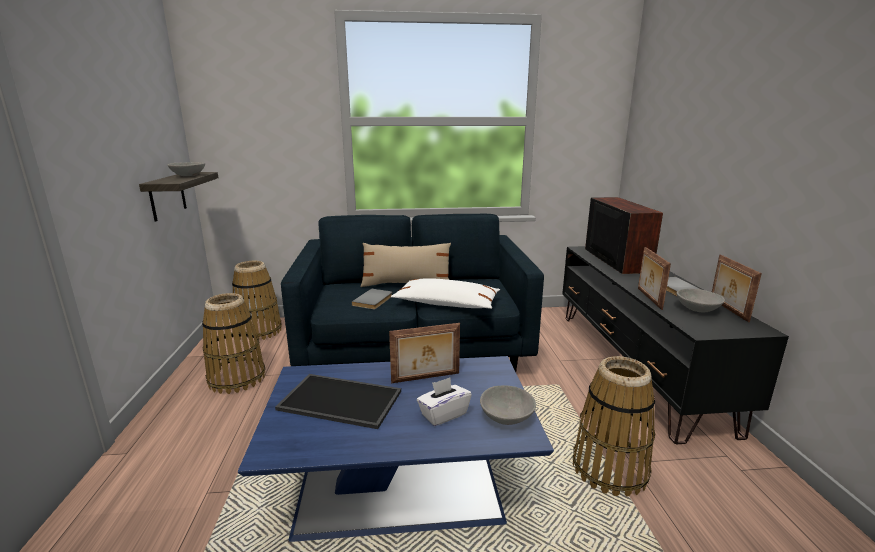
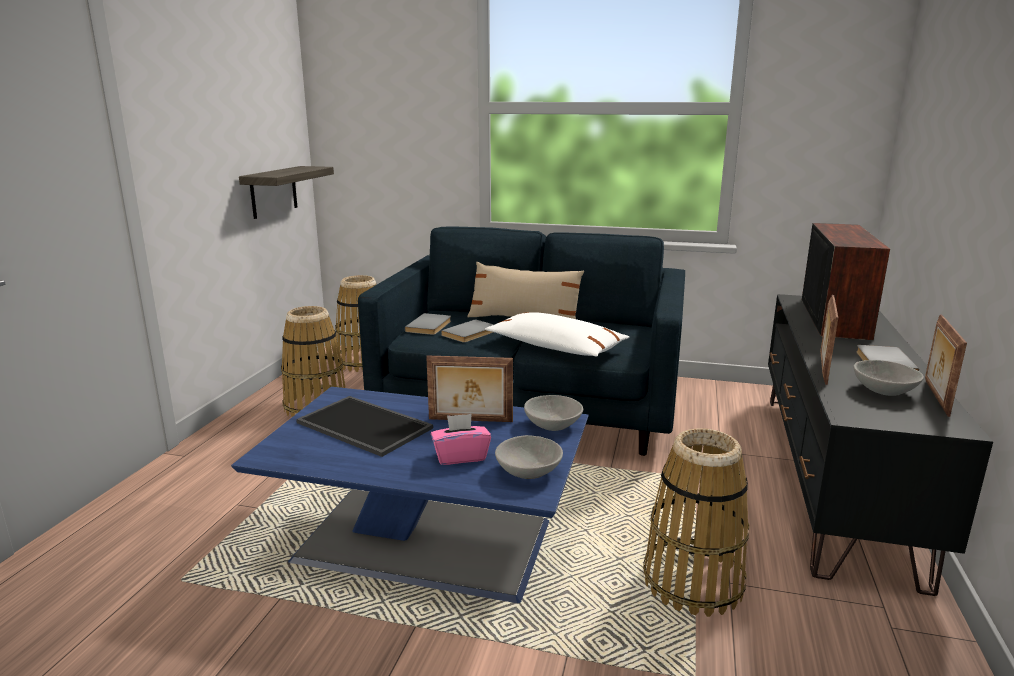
camera: 20 degrees right, 0 degrees up
grey bowl [168,162,205,176] -> grey bowl moved to [524,395,583,431]
white tissue box [417,377,472,426] -> pink tissue box [431,414,491,465]
none -> grey book [405,313,451,335]

